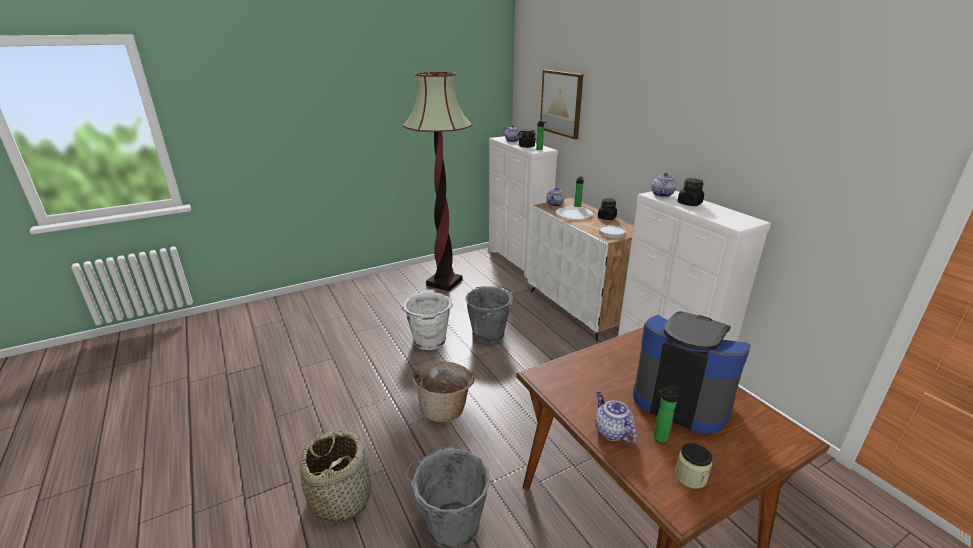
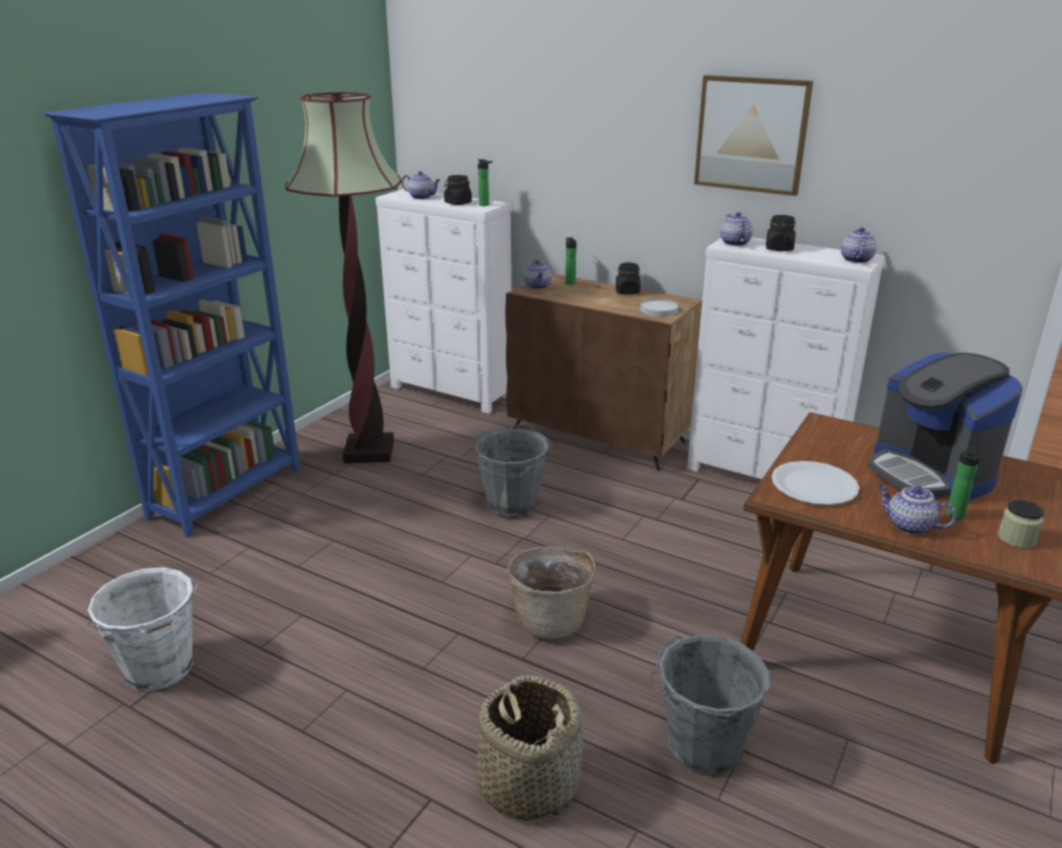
camera: 30 degrees left, 0 degrees up
white bucket [401,292,453,350] -> white bucket moved to [88,567,198,691]
white cabinet [527,198,634,342] -> brown cabinet [505,274,702,471]
picture [540,70,583,139] -> picture moved to [694,75,813,196]
white plate [556,207,593,220] -> white plate moved to [772,461,860,505]
coffee machine [633,311,751,434] -> coffee machine turned 120 degrees counterclockwise [868,353,1023,500]
none -> blue bookcase [43,92,301,537]
none -> teapot [841,227,877,263]

